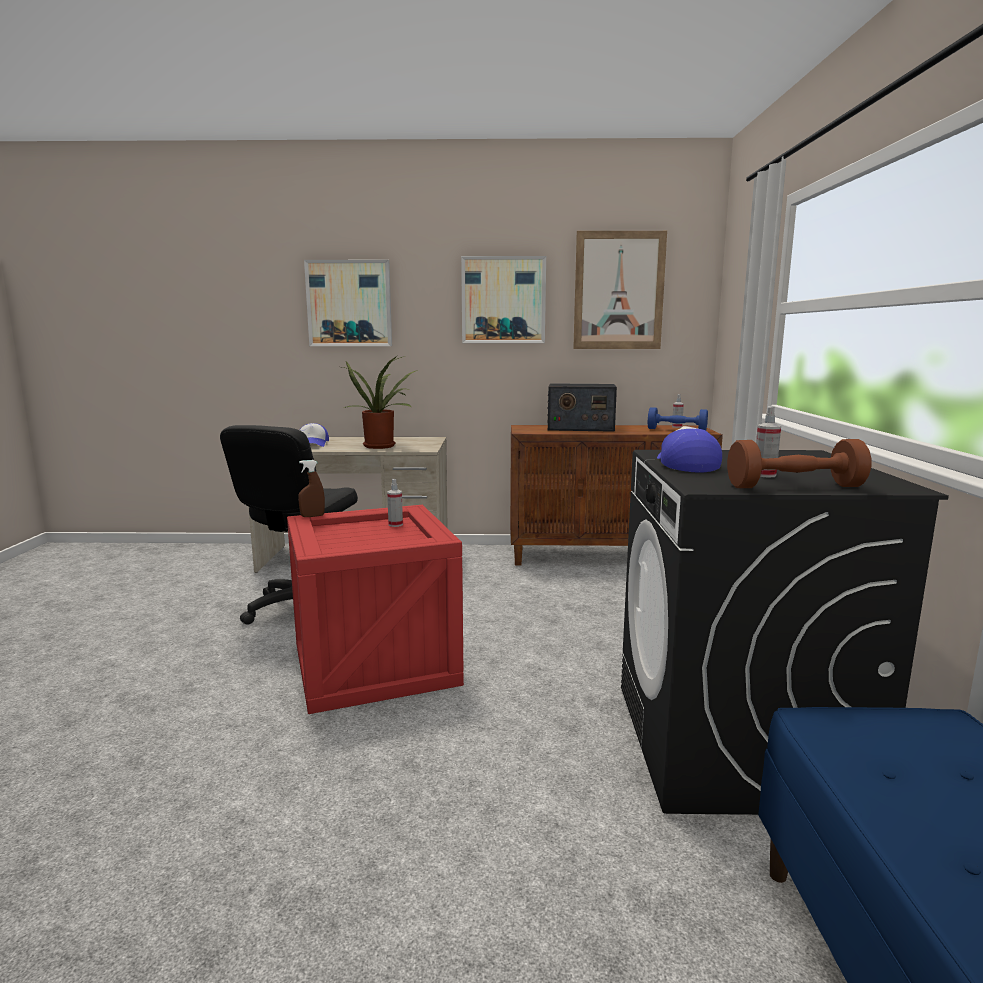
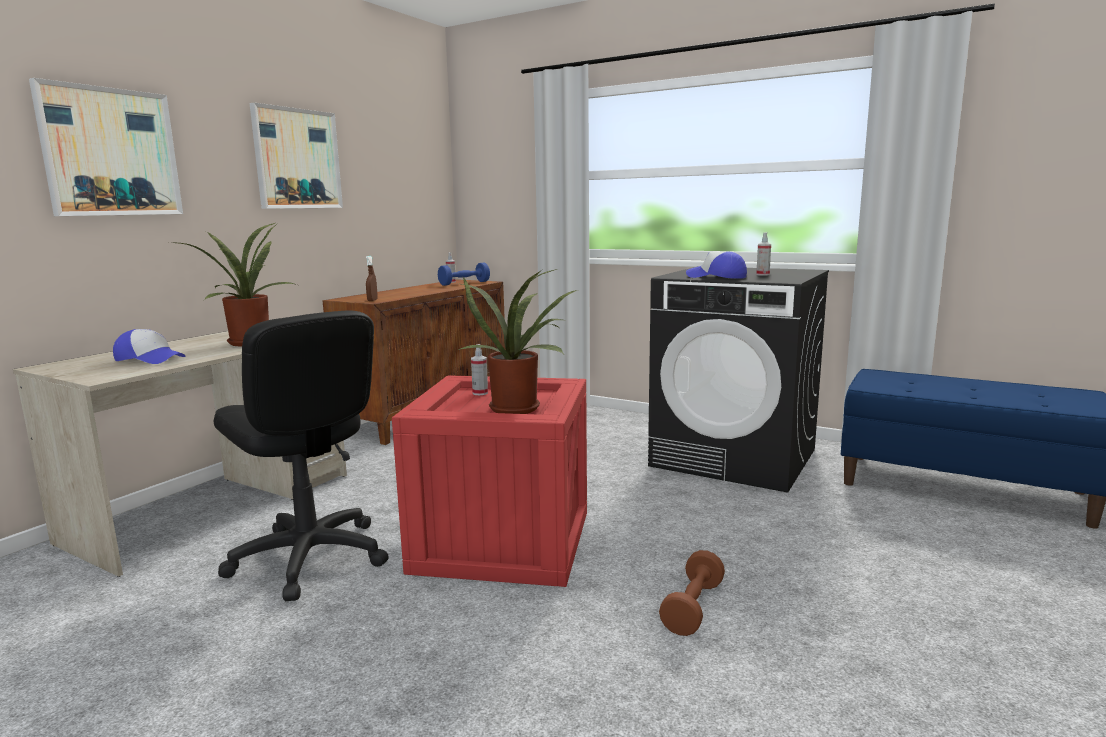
camera: 60 degrees left, 0 degrees up
brown spray bottle [298,460,325,517] -> brown spray bottle moved to [366,256,378,301]
radio [547,383,617,432] -> none
picture [573,231,667,349] -> none
brown dumbbell [727,439,871,488] -> brown dumbbell moved to [659,550,725,636]
none -> potted plant [459,269,577,414]

